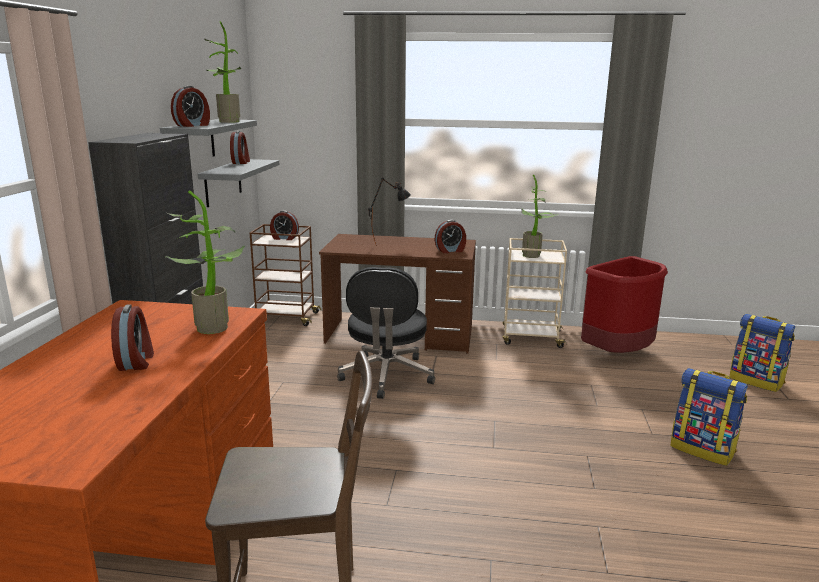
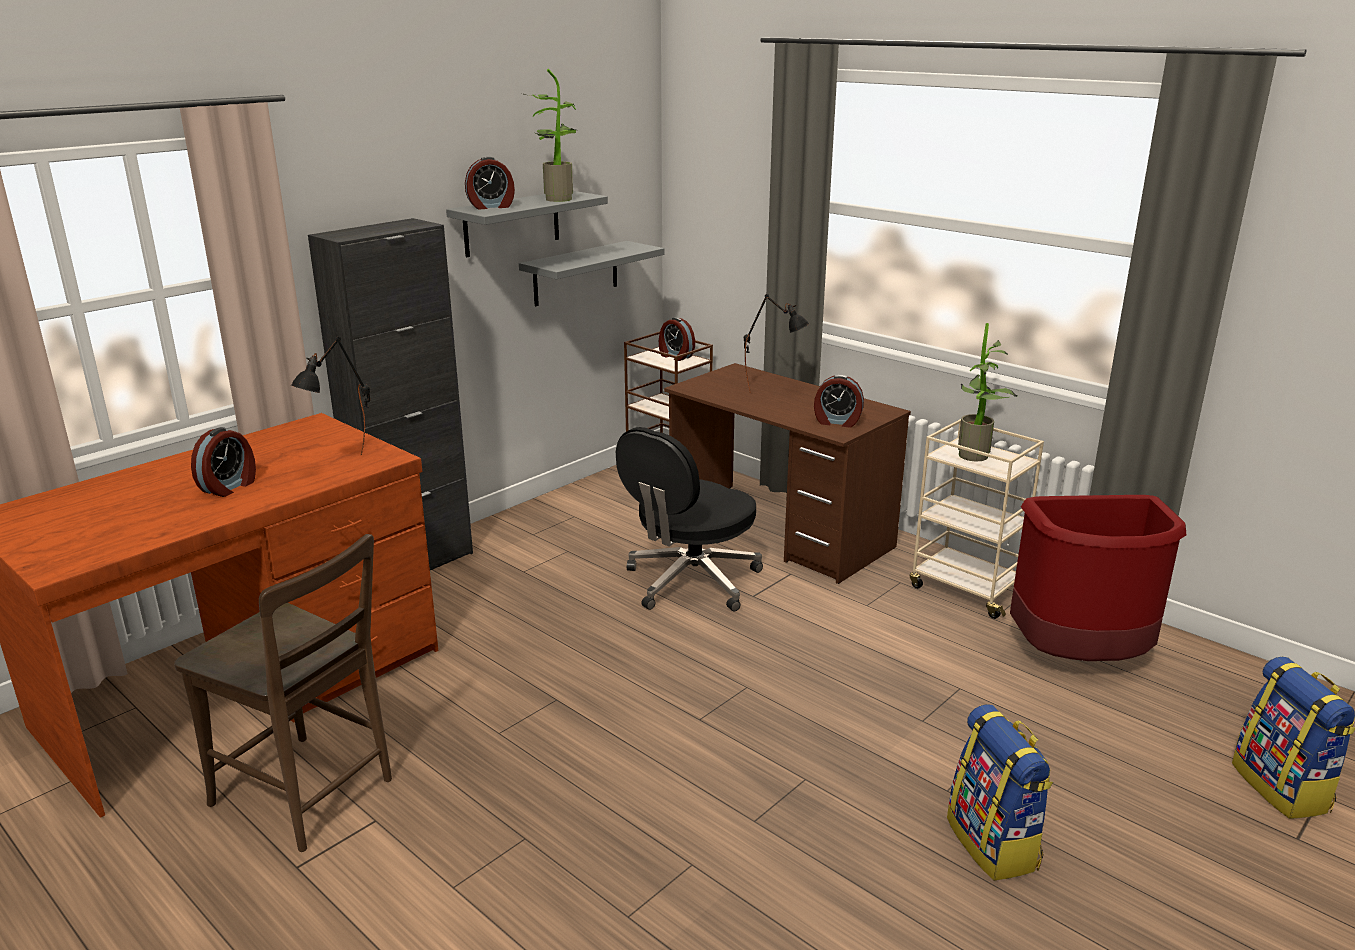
camera: 35 degrees right, 5 degrees up
potted plant [165,190,245,334] -> black table lamp [291,337,370,456]
alarm clock [230,131,250,164] -> none

